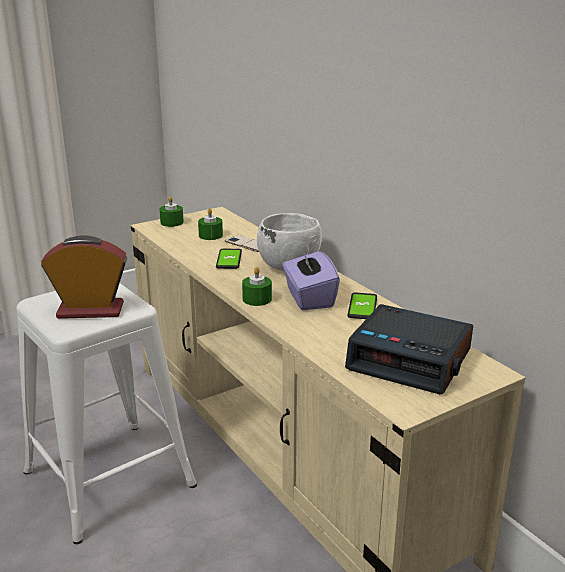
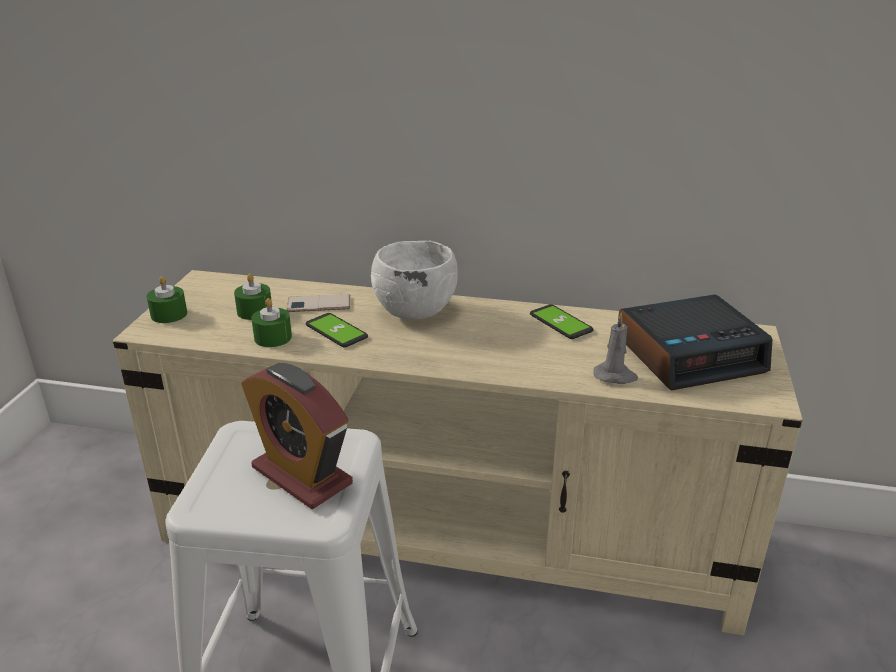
camera: 45 degrees left, 5 degrees up
alarm clock [41,235,127,319] -> alarm clock turned 90 degrees counterclockwise [241,363,353,509]
green candle [242,267,272,306] -> green candle moved to [251,298,292,347]
purple tissue box [282,244,340,310] -> none
none -> grey candle [593,313,638,384]

